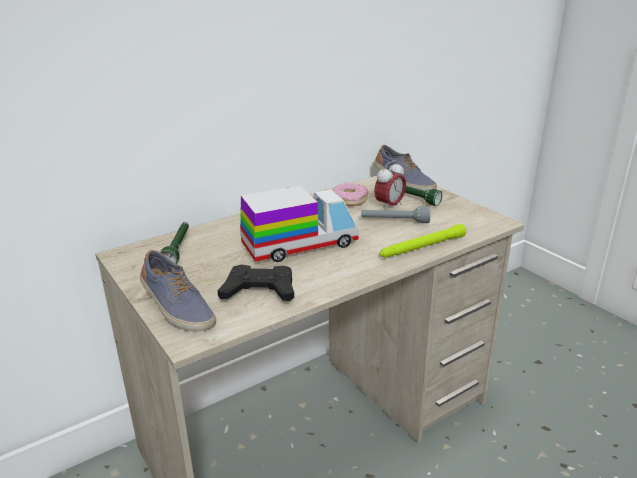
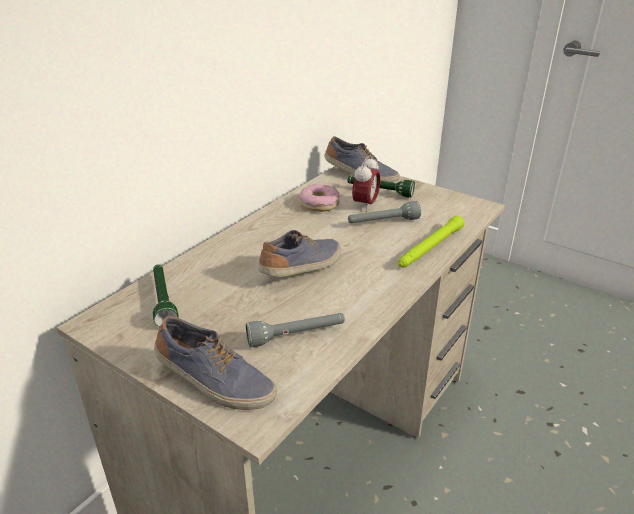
camera: 20 degrees left, 5 degrees up
black game controller [217,265,294,301] -> grey flashlight [246,313,345,347]
toy truck [240,186,359,262] -> shoe [258,230,341,277]

